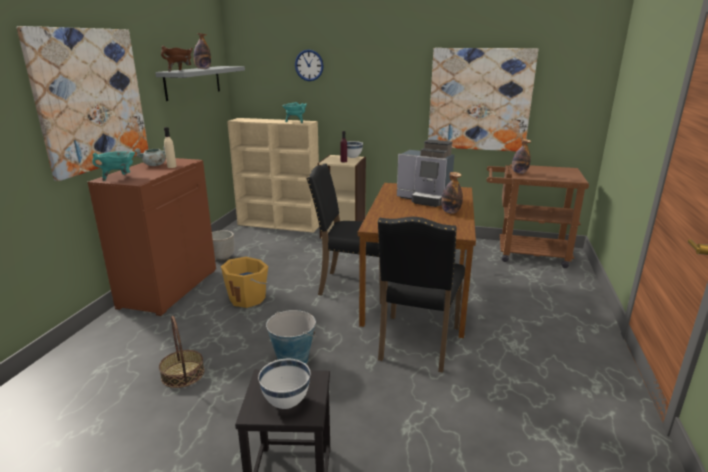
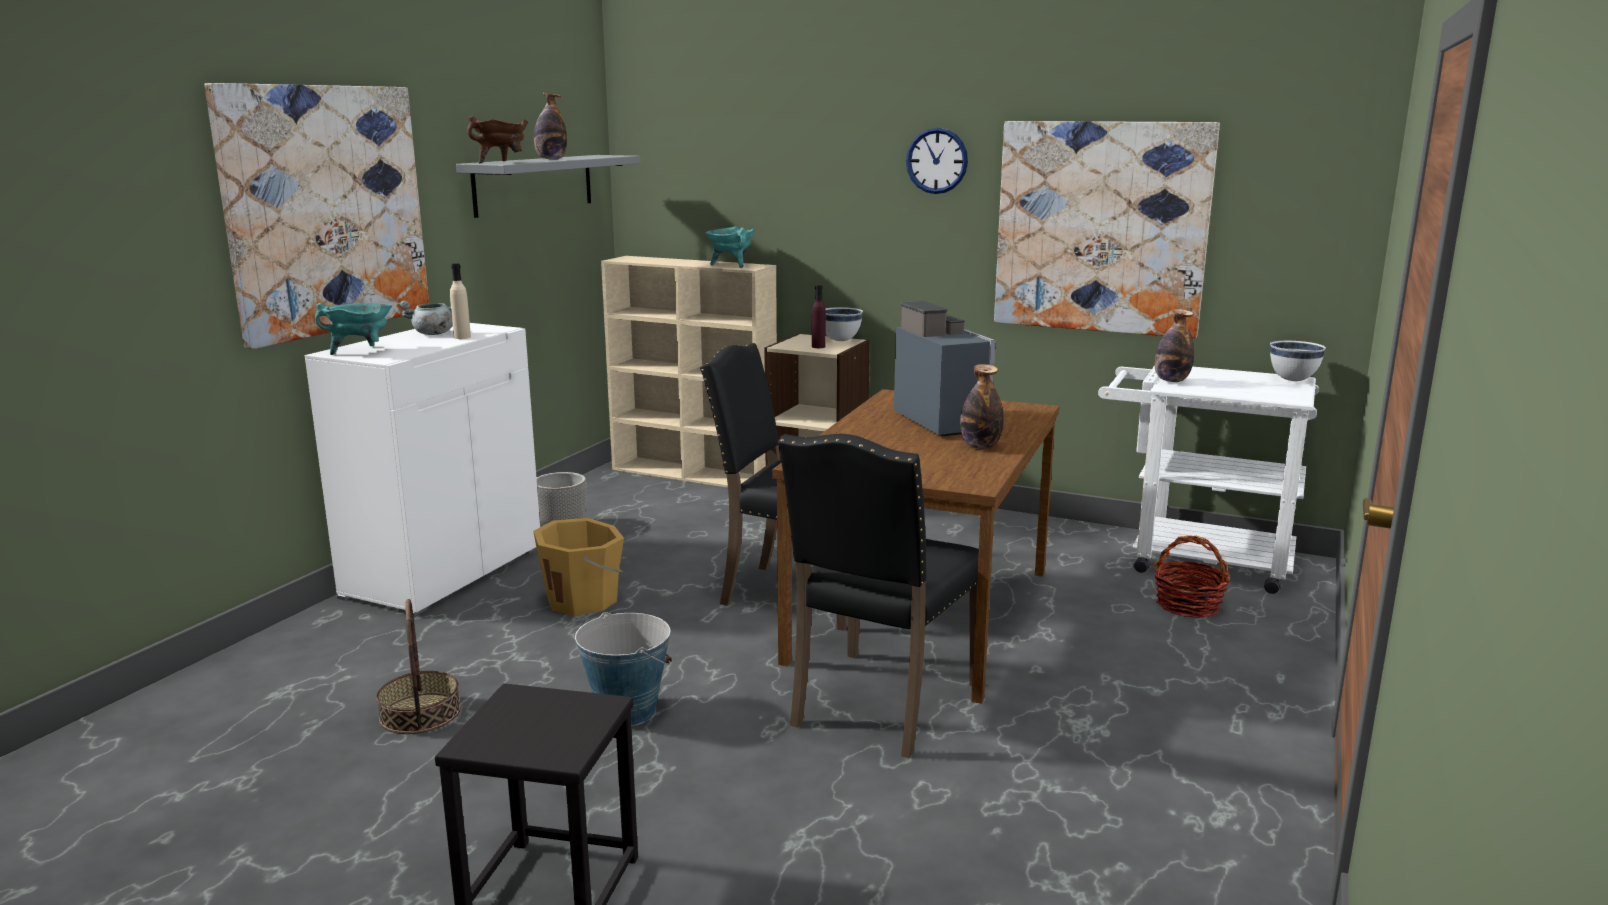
camera: 10 degrees right, 5 degrees down
brown cabinet [88,157,216,316] -> white cabinet [305,323,540,617]
white bowl [258,359,310,409] -> white bowl moved to [1270,340,1326,381]
wall clock [295,49,324,81] -> wall clock moved to [906,128,968,194]
coffee machine [397,139,454,207] -> coffee machine turned 150 degrees counterclockwise [894,301,995,437]
brown cart [487,164,589,268] -> white cart [1098,366,1319,594]
none -> basket [1154,536,1230,618]

